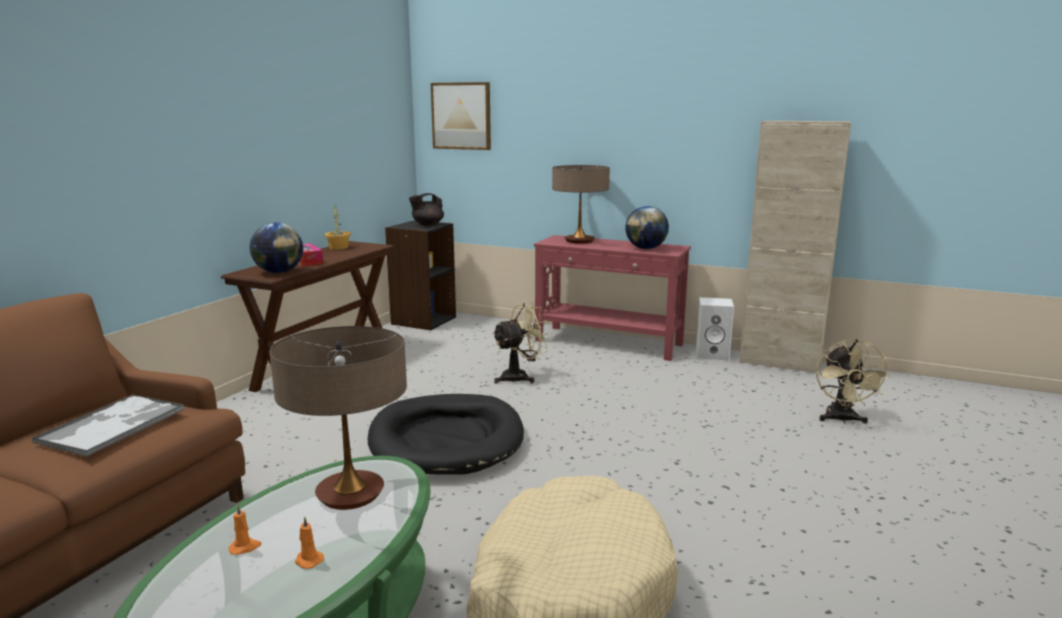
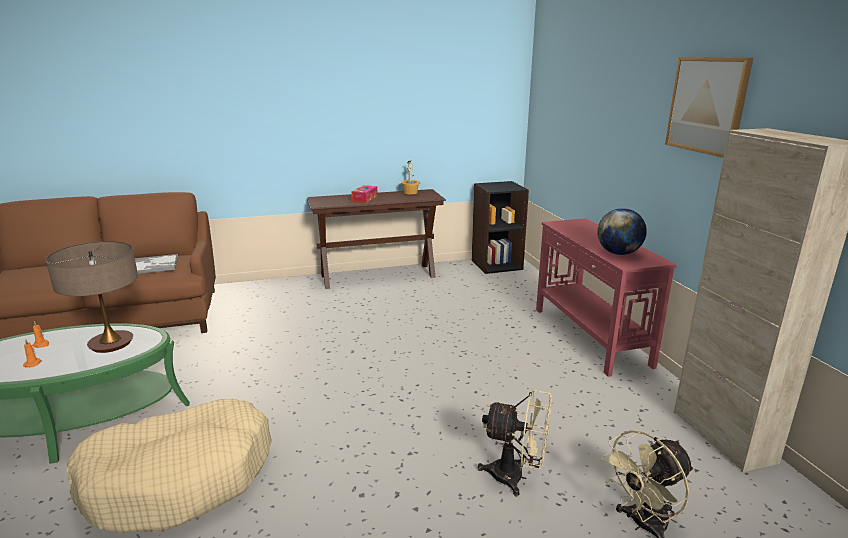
camera: 50 degrees right, 5 degrees up
globe [250,223,303,273] -> none
black dog bed [368,394,524,474] -> none
black teapot [409,193,444,226] -> none
picture [431,82,491,150] -> picture moved to [665,57,753,158]
beige fan [492,302,551,384] -> beige fan moved to [478,388,552,496]
table lamp [552,165,610,244] -> none
white speaker [696,297,734,361] -> none

